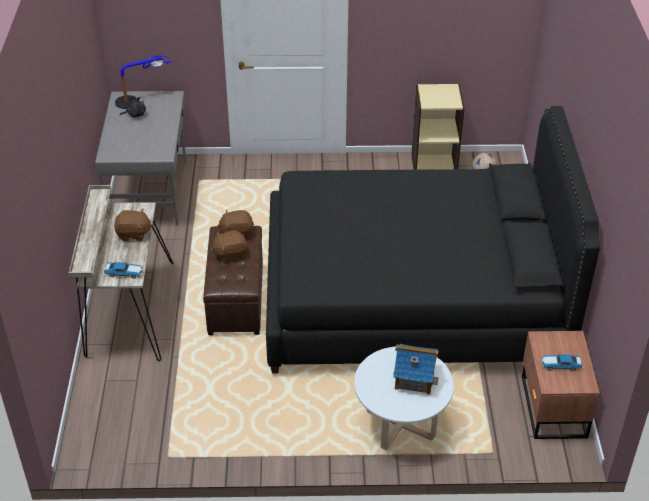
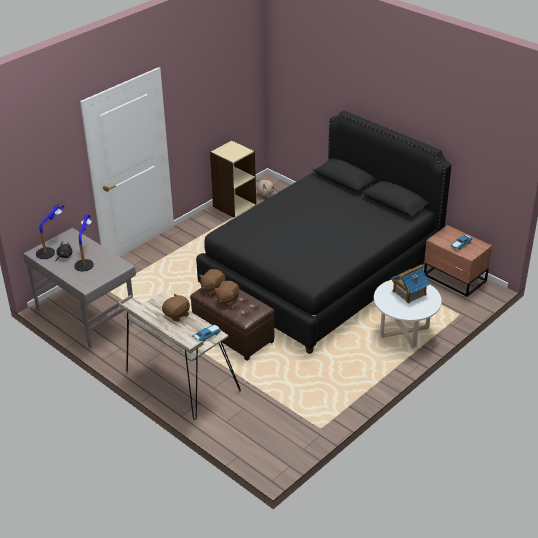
camera: 45 degrees left, 5 degrees down
none -> table lamp [74,215,94,272]

